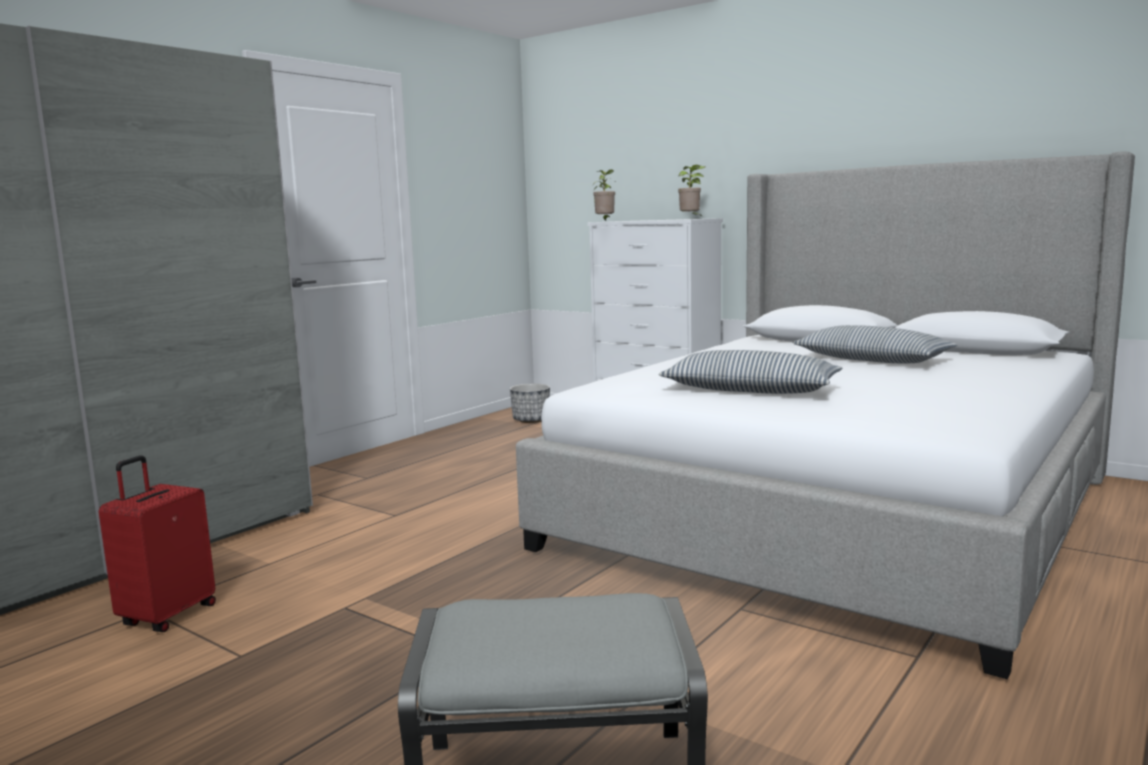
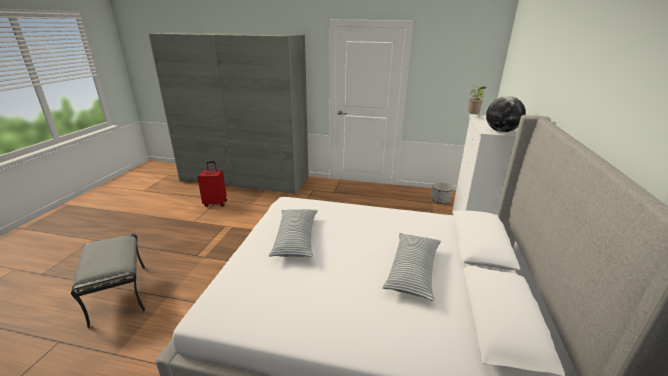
camera: 65 degrees right, 15 degrees up
potted plant [678,165,705,218] -> globe [486,96,526,132]

